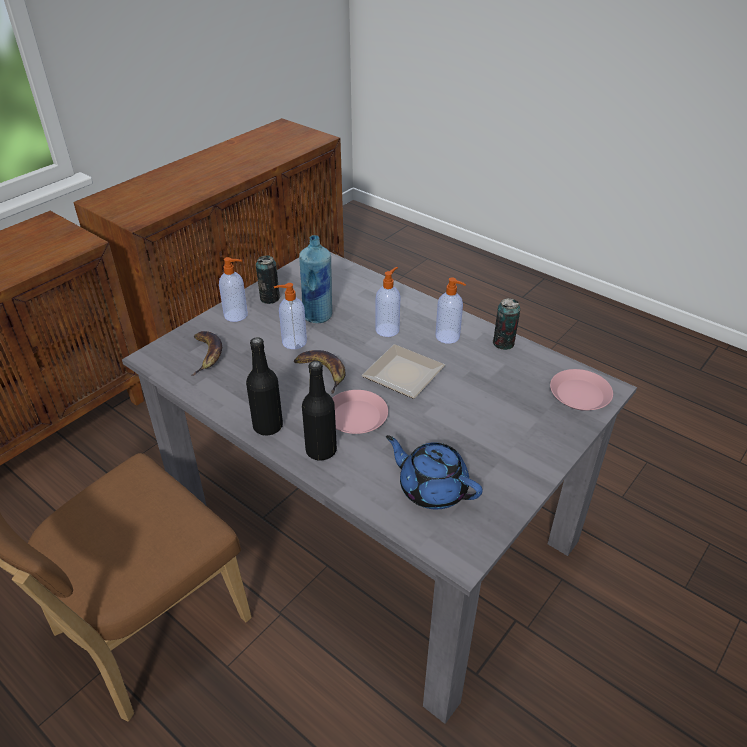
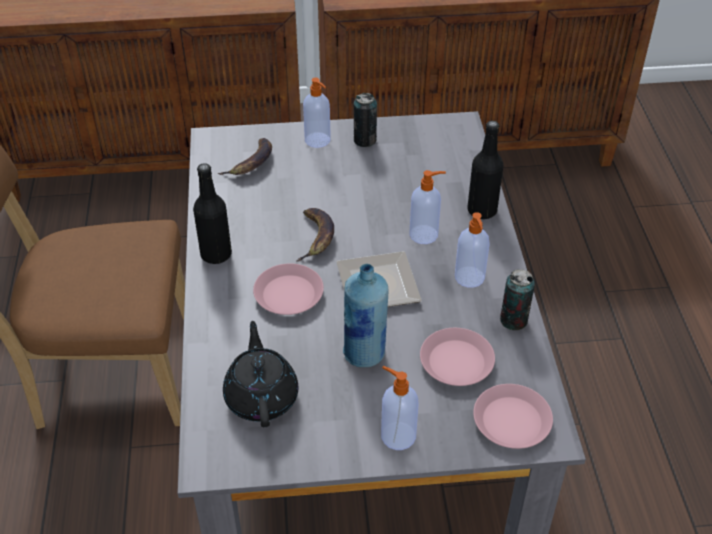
camera: 45 degrees right, 5 degrees up
soap dispenser [274,283,307,349] -> soap dispenser moved to [381,366,419,450]
blue bottle [299,235,332,323] -> blue bottle moved to [343,263,388,367]
black bottle [302,361,337,461] -> black bottle moved to [467,121,503,219]
blue teapot [386,435,483,509] -> black teapot [223,321,298,428]
none -> pink plate [420,328,495,386]

